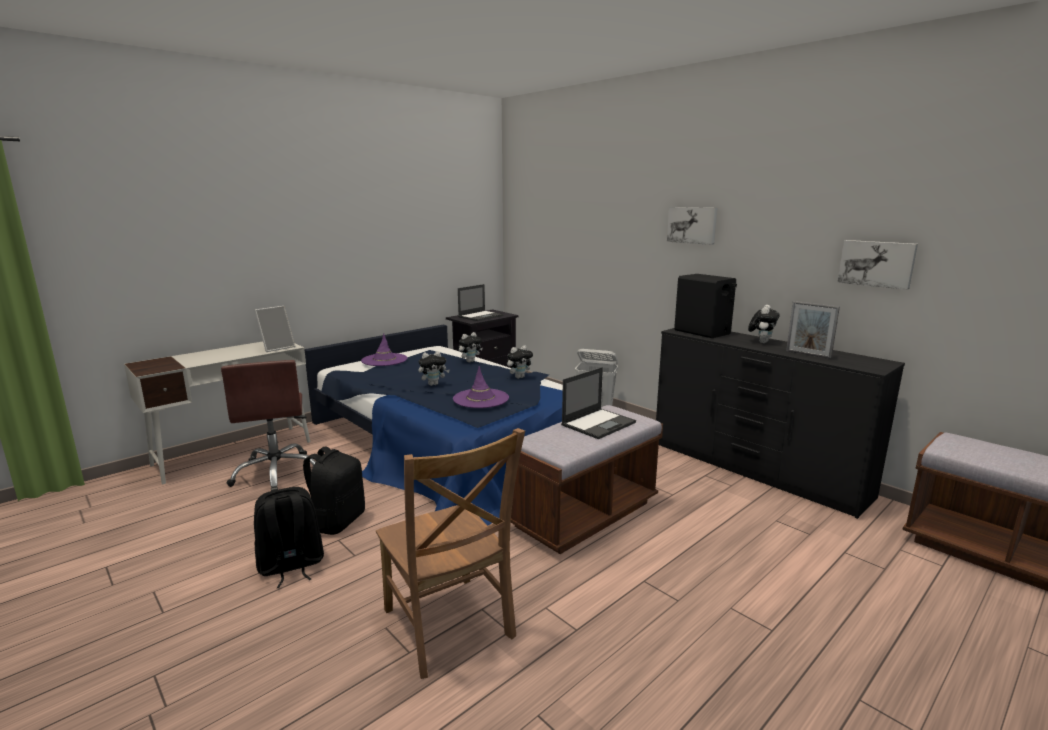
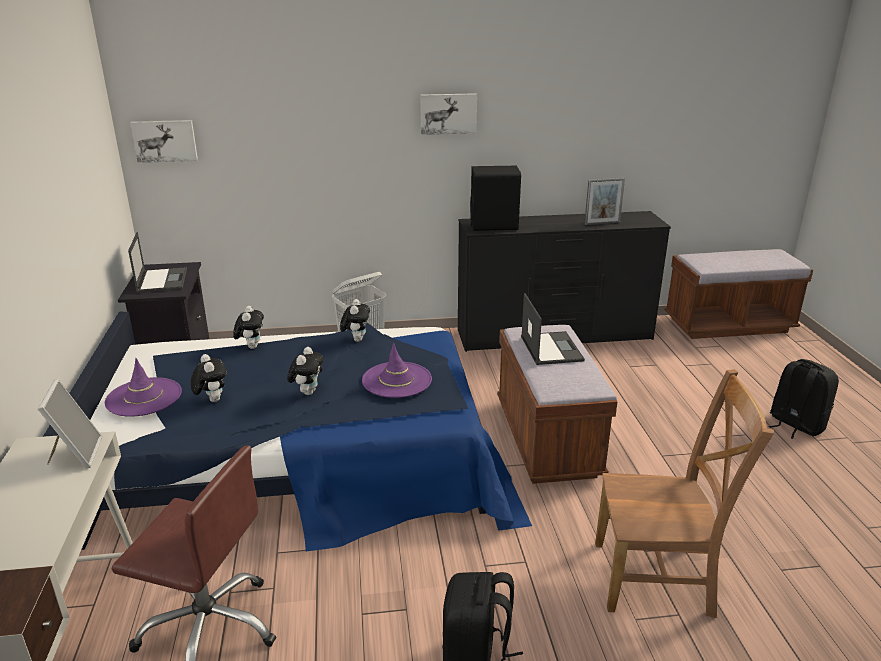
camera: 55 degrees left, 10 degrees up
black backpack [303,447,365,535] -> black backpack moved to [768,359,839,439]
plush toy [748,305,780,343] -> plush toy moved to [191,354,227,402]
picture [837,240,918,290] -> picture moved to [130,120,198,163]

